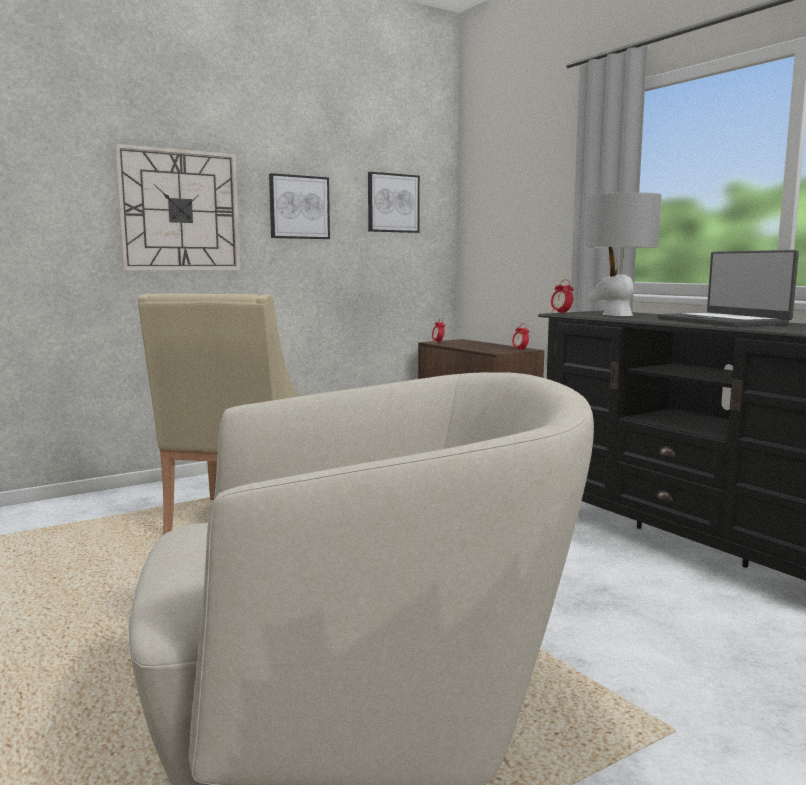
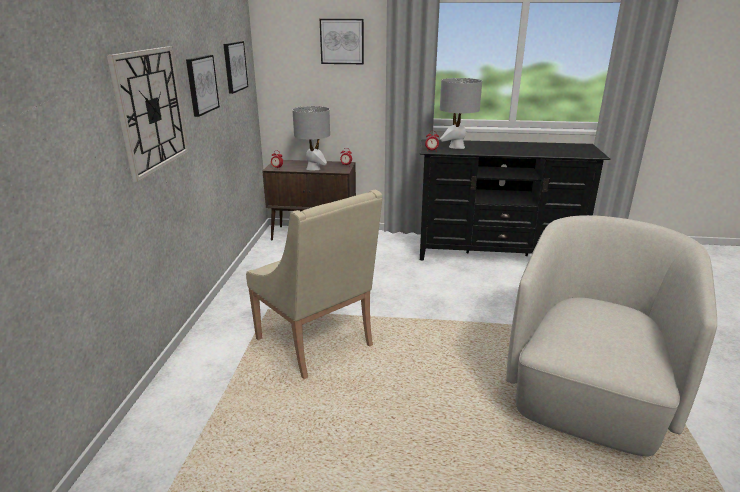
camera: 50 degrees left, 15 degrees up
laptop [657,250,799,327] -> none
none -> grey table lamp [292,106,330,171]
none -> picture [320,19,364,64]

